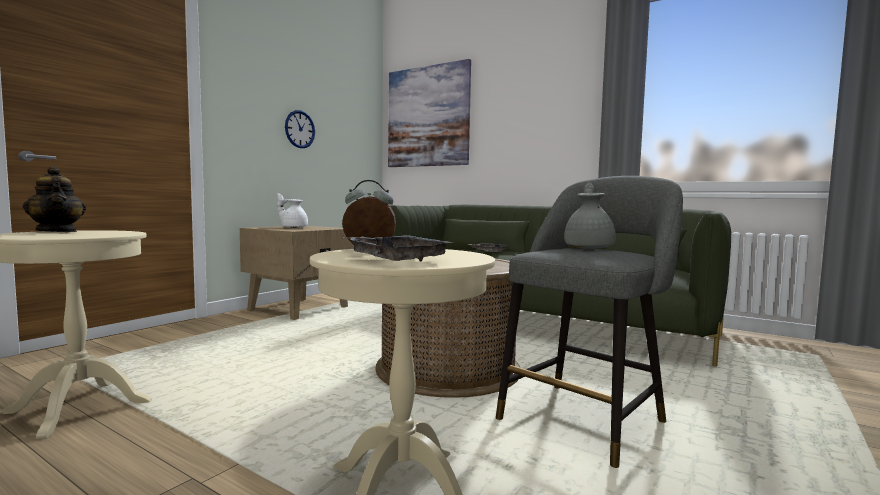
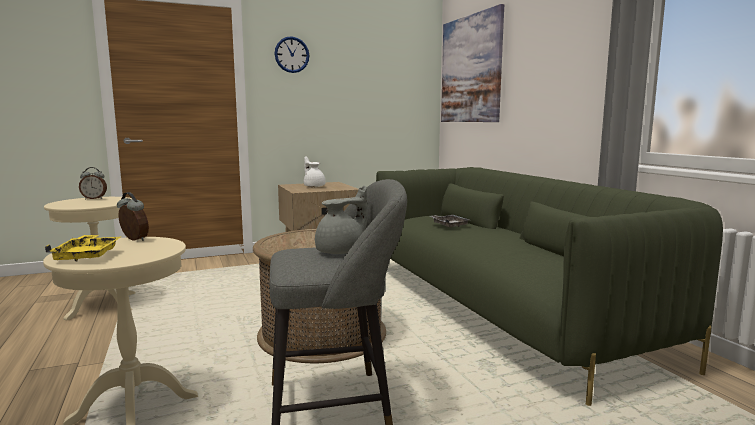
camera: 35 degrees right, 5 degrees up
teapot [23,166,86,232] -> alarm clock [79,167,107,199]
wall clock [285,110,315,148] -> wall clock moved to [275,36,309,73]
grey tray [344,235,453,262] -> yellow tray [45,235,122,261]

